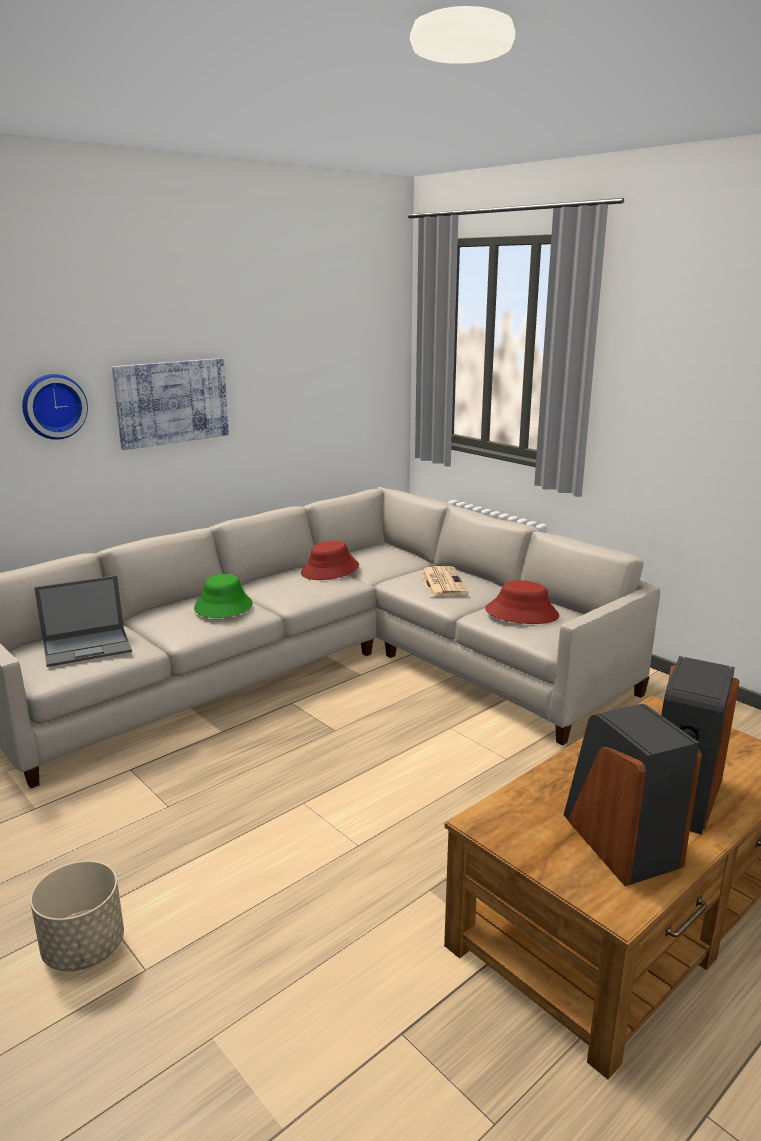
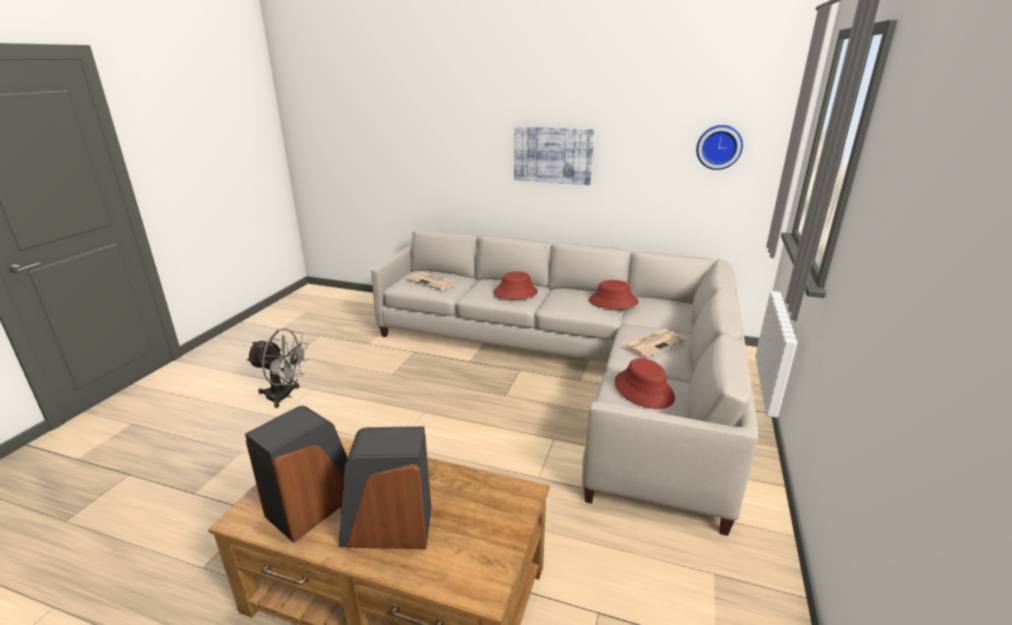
camera: 60 degrees right, 5 degrees up
wall clock [22,374,88,440] -> wall clock moved to [696,125,743,170]
beige planter [30,861,124,971] -> grey fan [246,328,309,408]
laptop [34,575,132,667] -> newspaper [407,272,457,290]
green hat [194,574,253,618] -> red hat [493,271,538,299]

